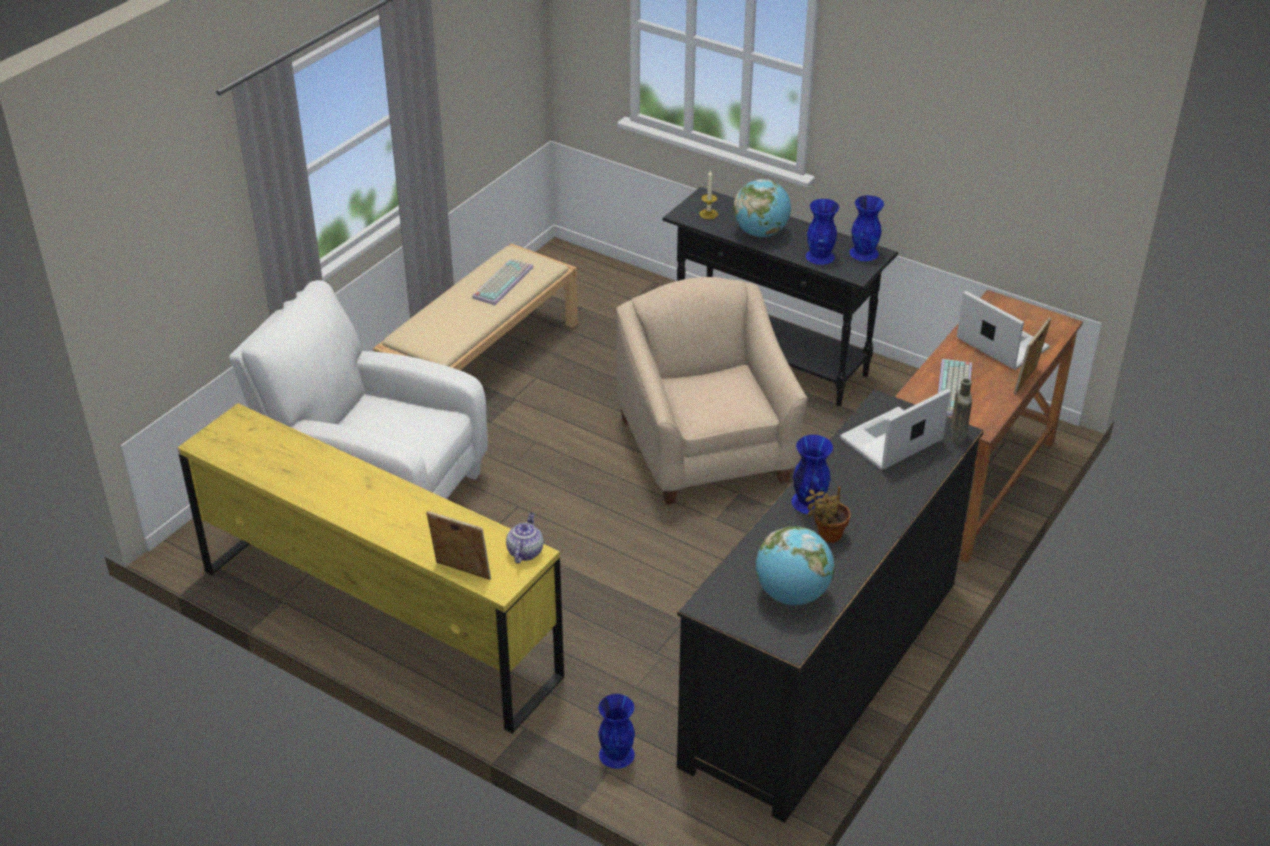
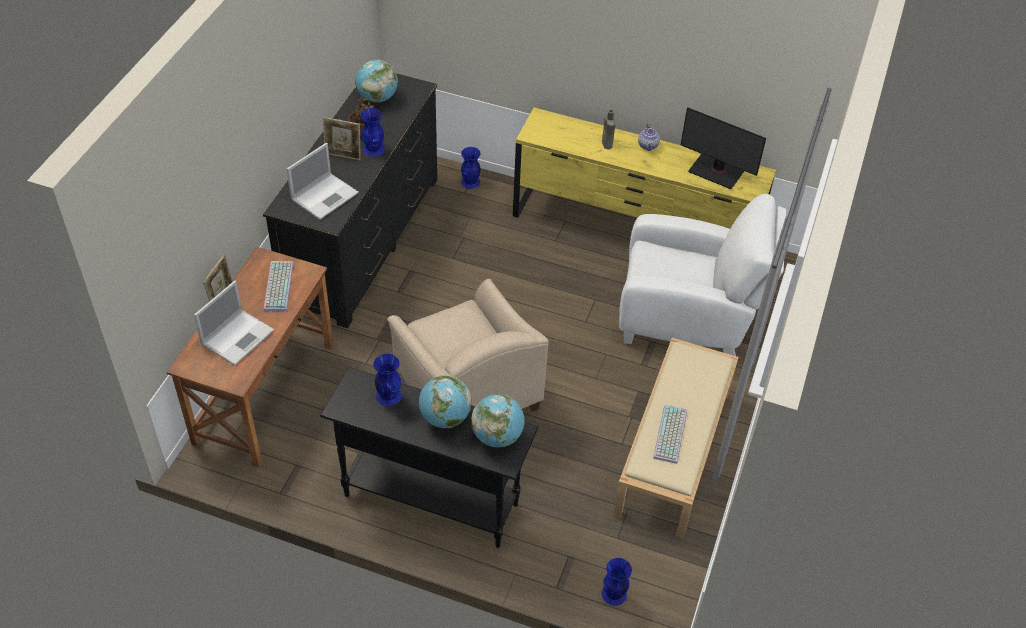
camera: 165 degrees right, 10 degrees up
picture frame [426,511,491,580] -> picture frame moved to [323,117,361,160]
teapot [506,513,543,564] -> teapot moved to [638,123,660,151]
candle [699,171,718,219] -> globe [471,394,524,447]
blue vase [850,195,884,261] -> blue vase moved to [602,558,632,606]
brown bottle [950,378,972,444] -> brown bottle moved to [602,109,615,149]
laptop [957,291,1050,370] -> laptop turned 90 degrees counterclockwise [194,280,274,366]
none -> monitor [681,107,766,189]

